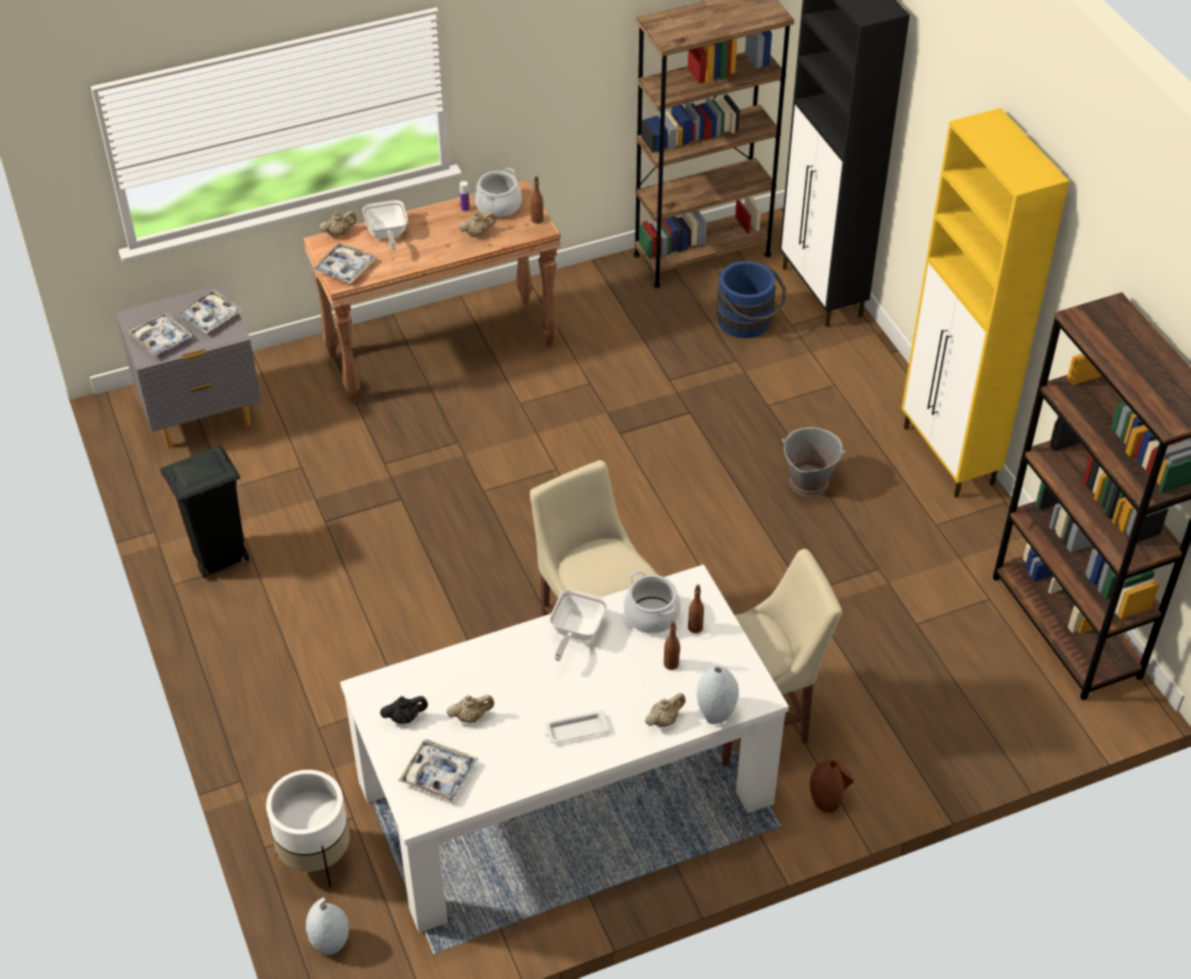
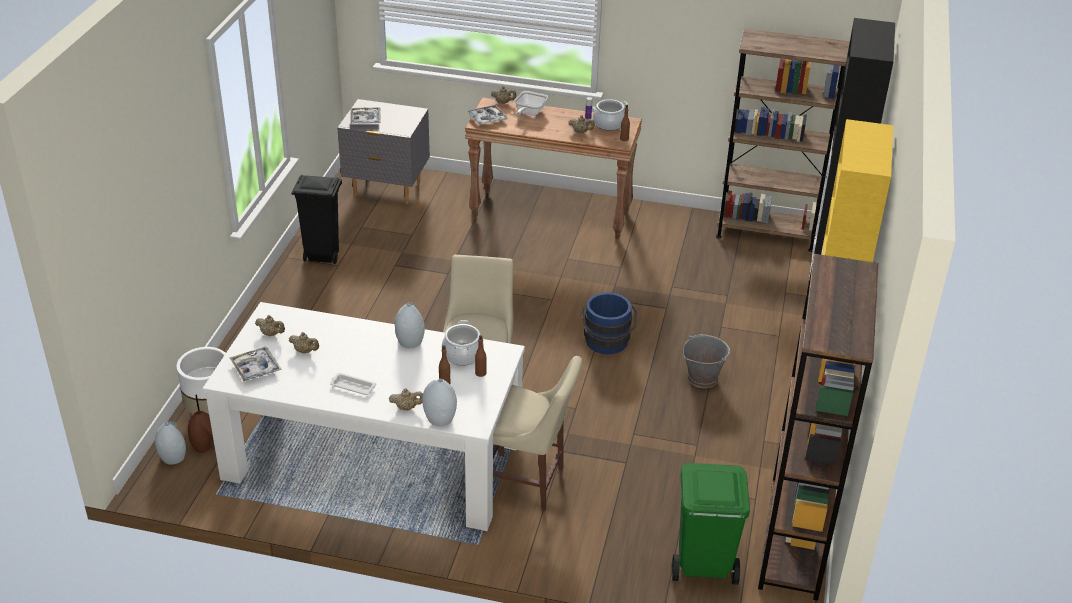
camera: 35 degrees right, 10 degrees down
tray [177,289,242,334] -> none
black teapot [380,696,428,724] -> beige teapot [255,315,285,336]
frying pan [549,590,608,661] -> grey vase [395,303,425,348]
blue bucket [716,261,786,338] -> blue bucket moved to [582,292,637,354]
brown vase [810,759,854,813] -> brown vase moved to [188,411,214,453]
none -> green trash can [672,463,750,585]

